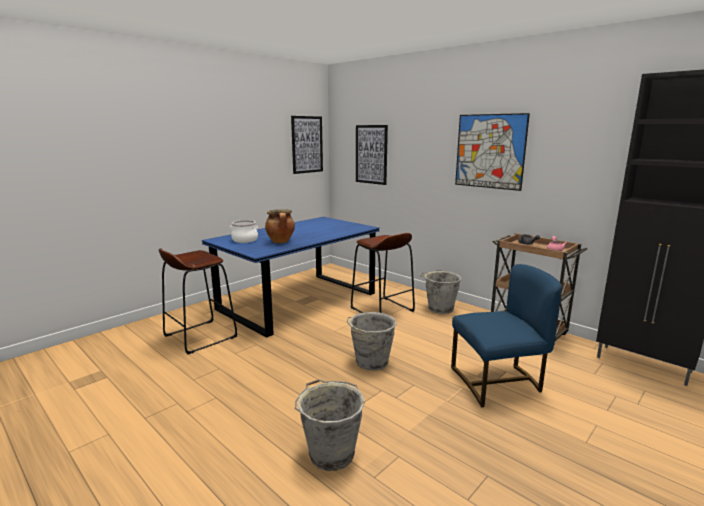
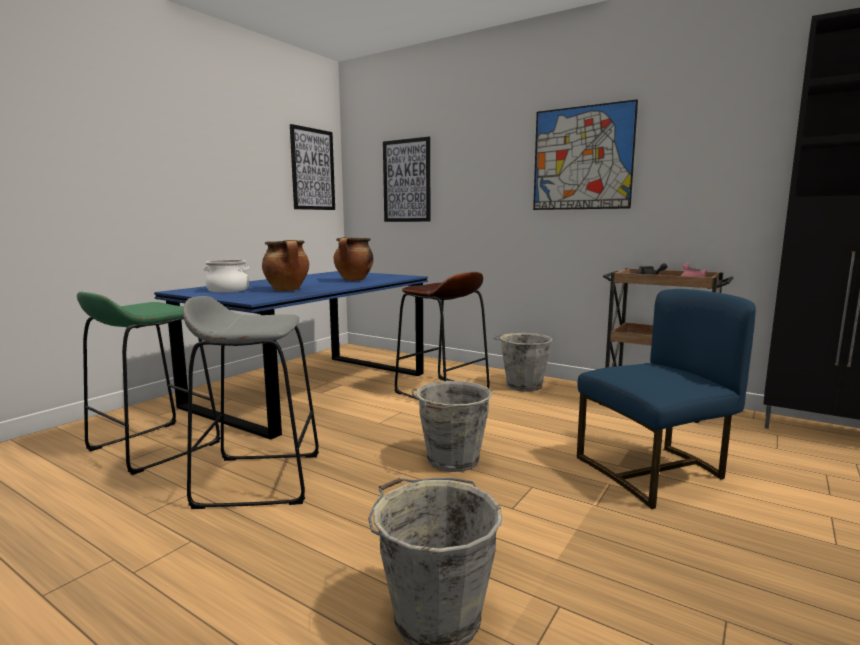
camera: 10 degrees left, 5 degrees down
brown stool [159,248,238,354] -> green stool [77,292,221,475]
none -> grey stool [183,296,319,509]
none -> cooking pot [334,237,374,281]

